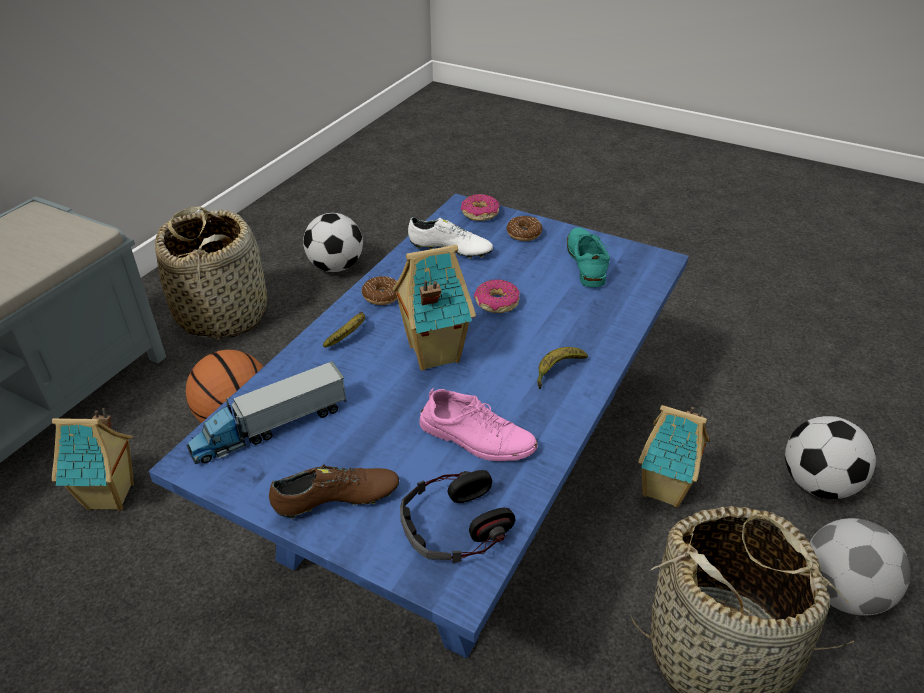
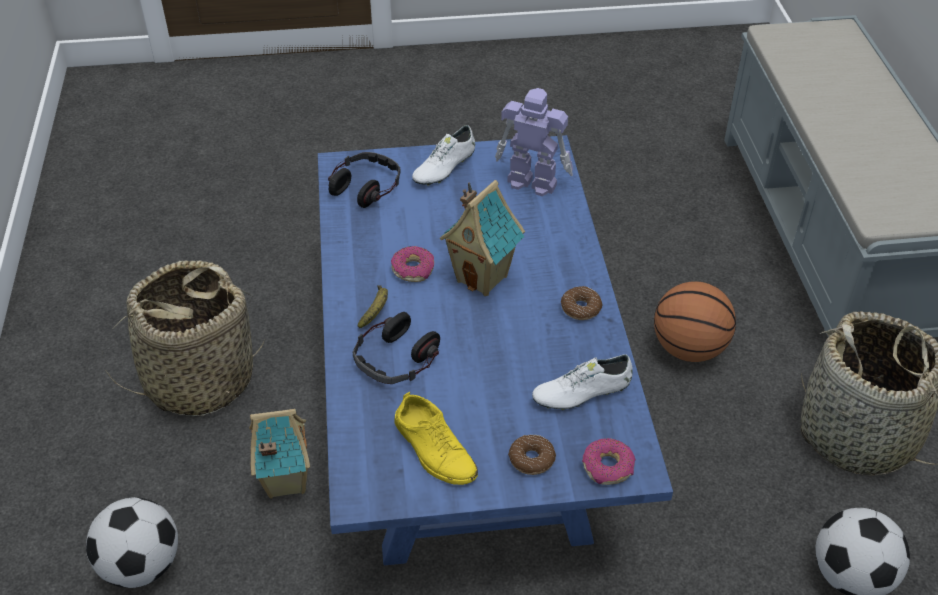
camera: 145 degrees right, 5 degrees up
toy house [52,408,134,511] -> none
toy truck [187,361,347,464] -> toy robot [495,88,573,196]
brown shoe [269,464,399,519] -> white shoe [412,125,475,186]
banana [323,311,365,348] -> none
pink shoe [419,388,538,461] -> none
donut [474,280,520,313] -> donut moved to [391,246,434,282]
turquoise shoe [567,228,610,287] -> yellow shoe [394,392,478,485]
football [810,518,910,616] -> none
none -> headphones [352,312,440,384]

